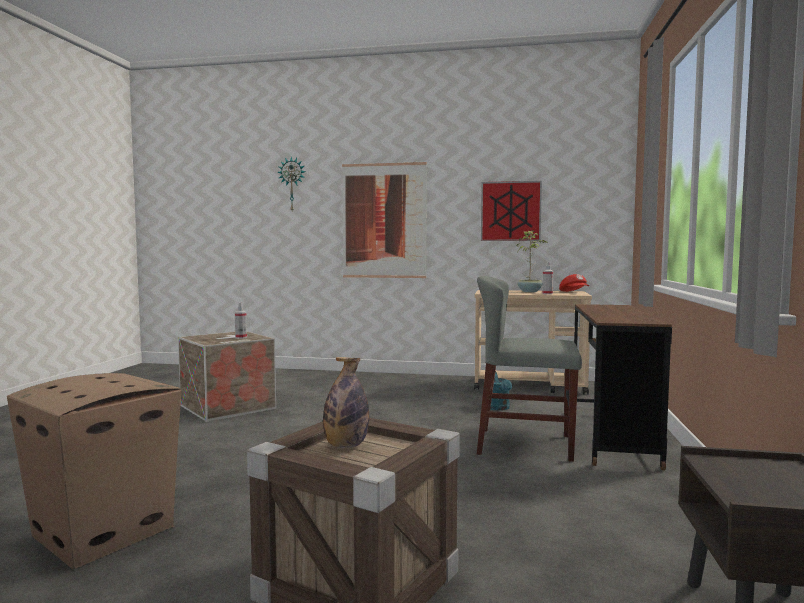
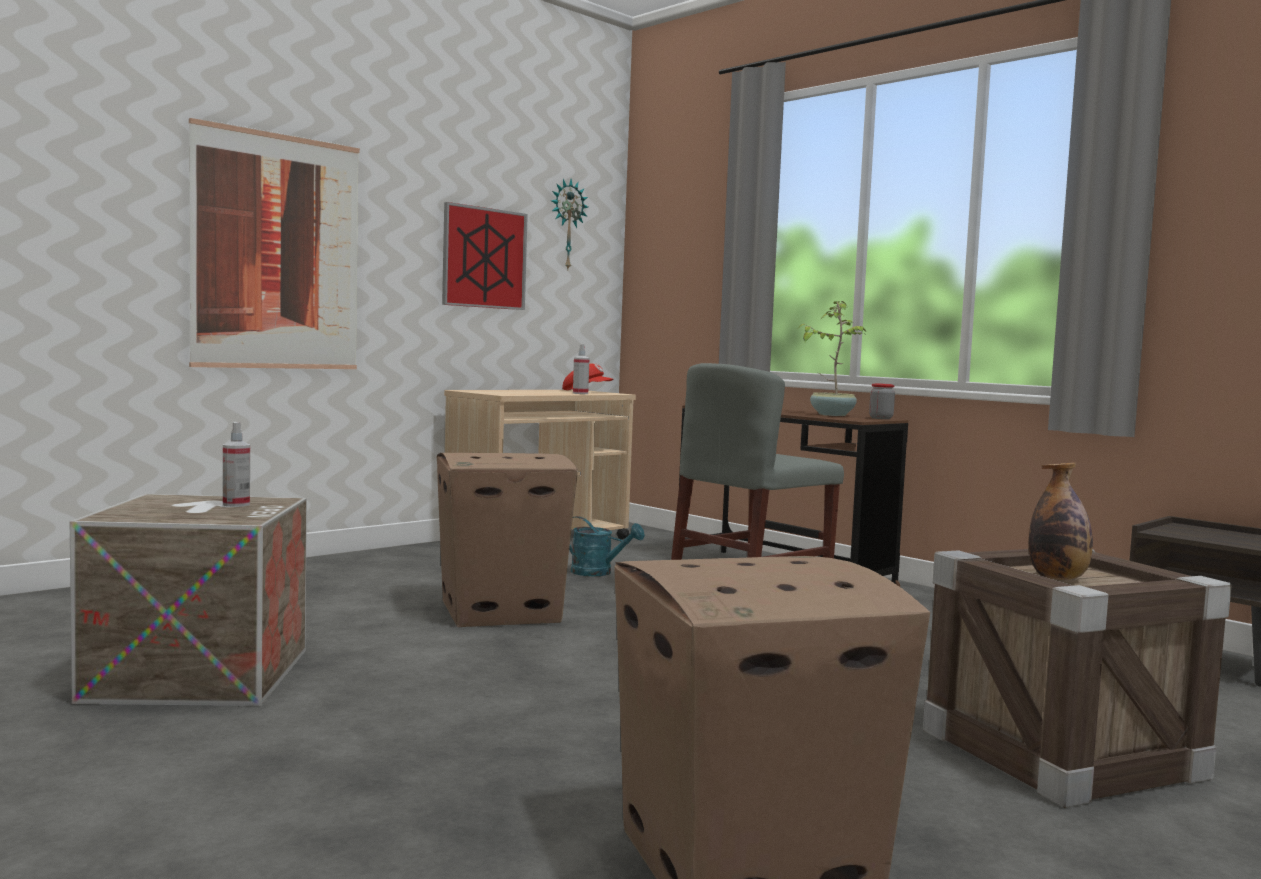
camera: 55 degrees left, 0 degrees up
wall clock [277,156,306,211] -> wall clock moved to [551,179,588,269]
potted plant [517,230,548,292] -> potted plant moved to [798,301,867,416]
none -> cardboard box [437,453,578,627]
none -> jar [869,383,895,419]

